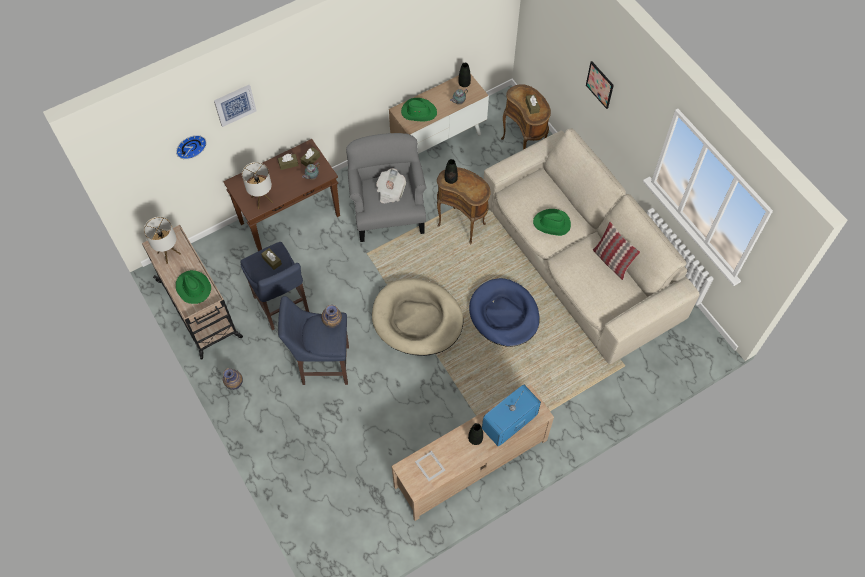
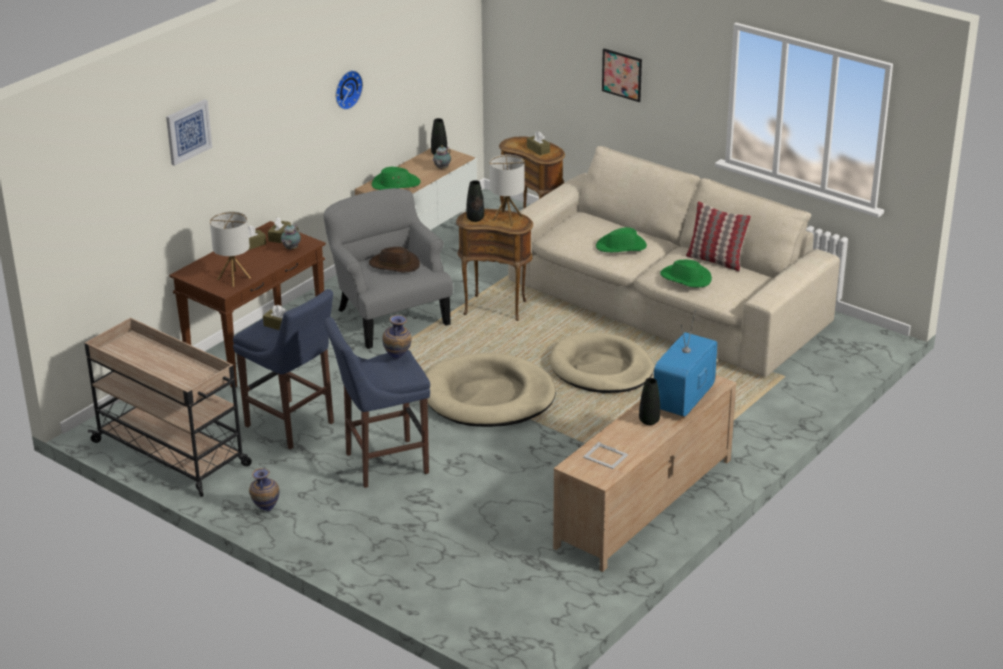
camera: 20 degrees left, 30 degrees down
table lamp [144,217,181,264] -> table lamp moved to [489,155,525,226]
wall clock [176,135,206,159] -> wall clock moved to [336,70,363,110]
green hat [176,270,211,304] -> green hat moved to [660,260,712,287]
newspaper [376,168,406,203] -> brown hat [369,247,420,273]
blue dog bed [469,278,540,347] -> beige dog bed [550,332,654,393]

